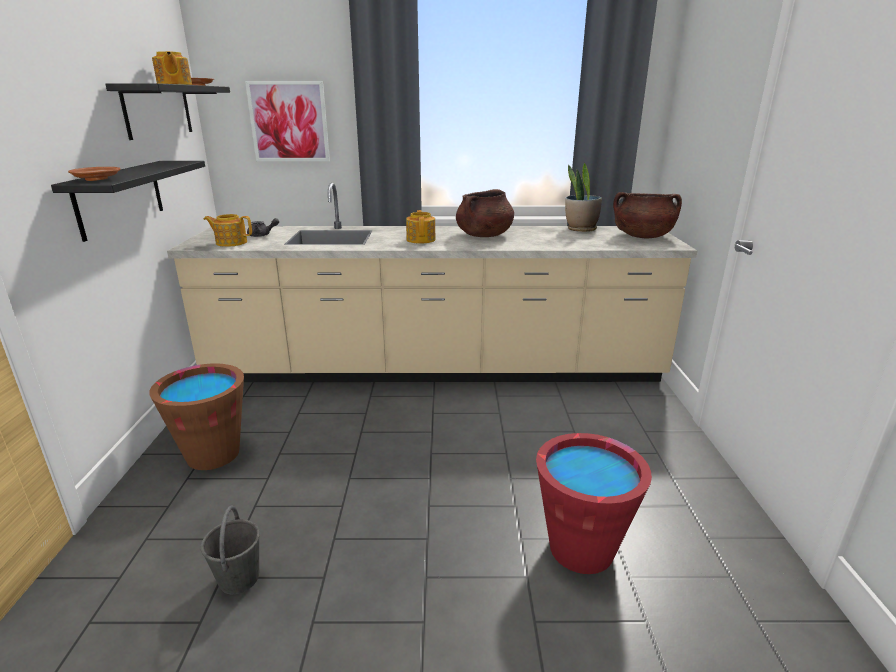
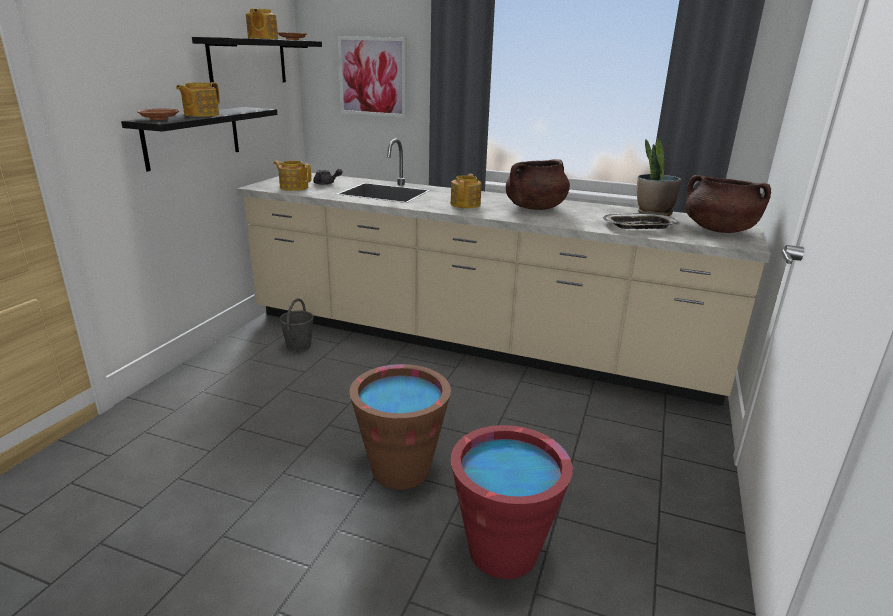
camera: 20 degrees right, 0 degrees up
brown bucket [149,363,244,470] -> brown bucket moved to [349,364,451,490]
grey bucket [201,505,260,594] -> grey bucket moved to [279,298,314,352]
none -> teapot [176,82,220,117]
none -> tray [603,213,680,229]

